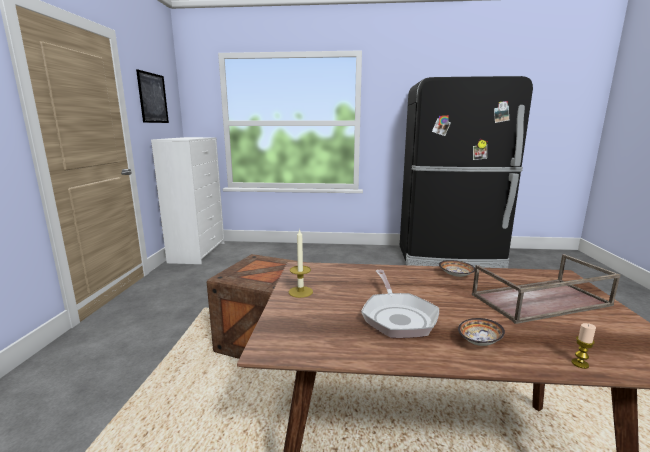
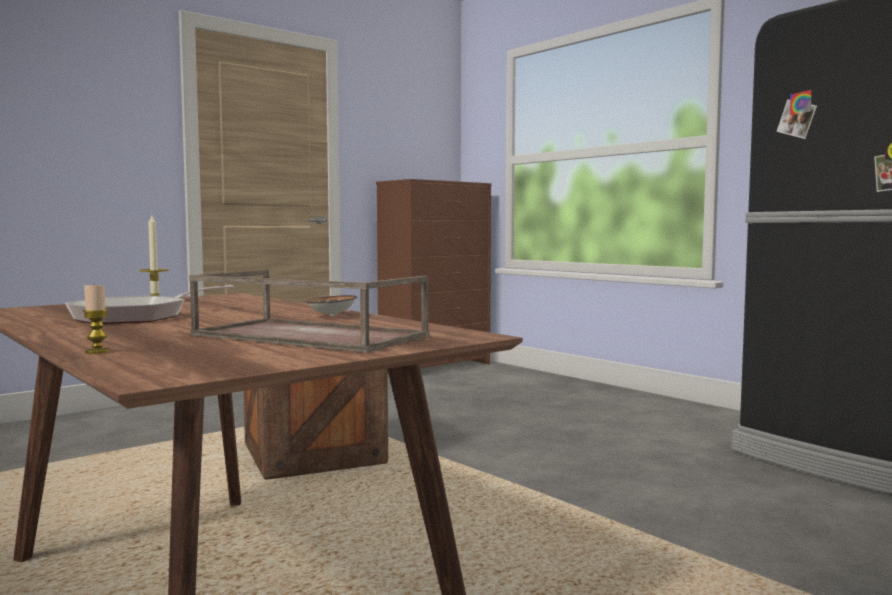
camera: 45 degrees right, 10 degrees down
picture [136,69,169,123] -> none
white dresser [151,137,225,264] -> brown dresser [376,179,492,368]
bowl [458,318,505,346] -> none

